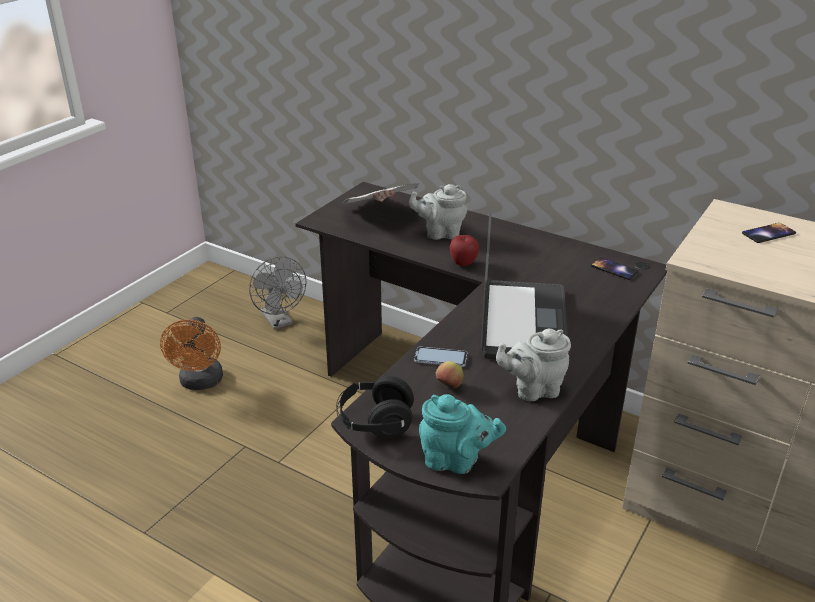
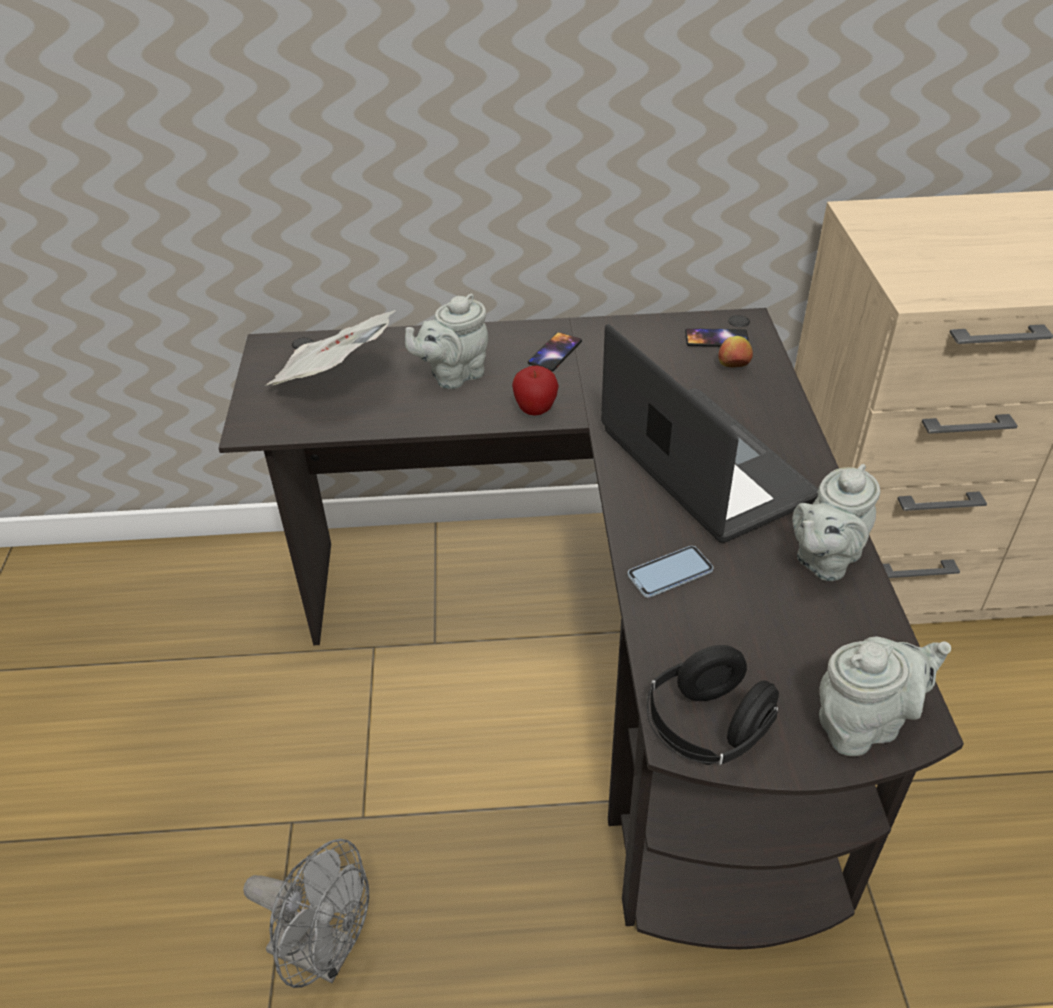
camera: 35 degrees left, 10 degrees up
orange fan [160,317,223,390] -> none
grey fan [249,256,306,329] -> grey fan moved to [243,839,369,988]
turquoise teapot [419,394,506,474] -> grey teapot [819,637,951,756]
apple [436,361,463,389] -> apple moved to [718,336,753,367]
phone [742,223,796,243] -> phone moved to [528,332,582,371]

